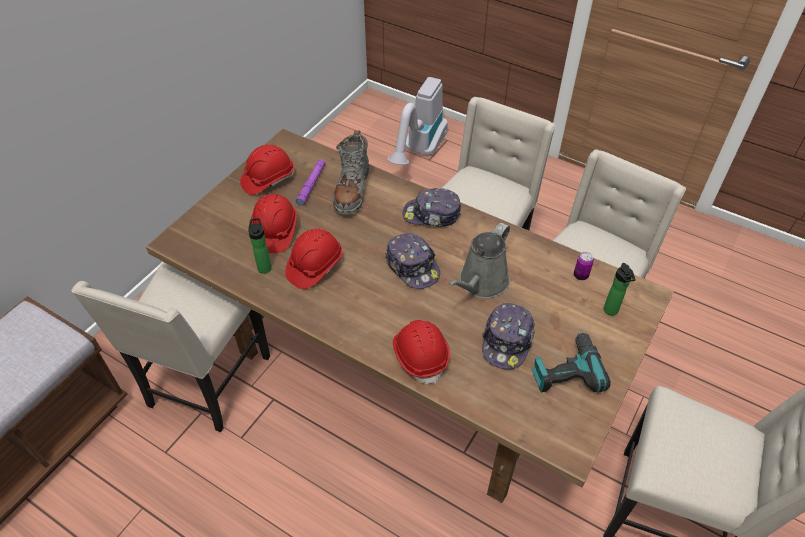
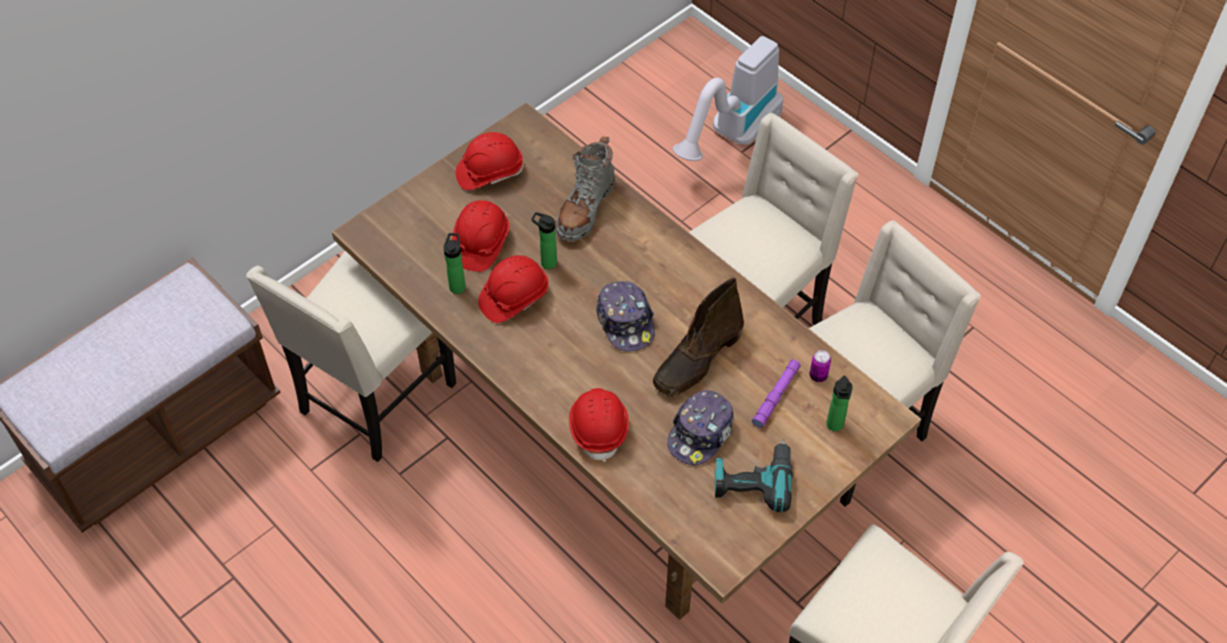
camera: 15 degrees right, 5 degrees up
purple flashlight [296,159,326,206] -> purple flashlight moved to [752,359,801,428]
cap [403,188,461,227] -> none
grey watering can [449,223,510,299] -> brown boot [653,278,744,396]
none -> bottle [531,212,557,269]

